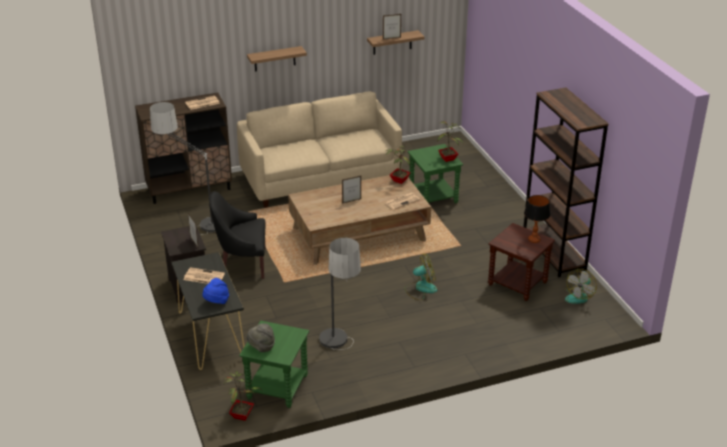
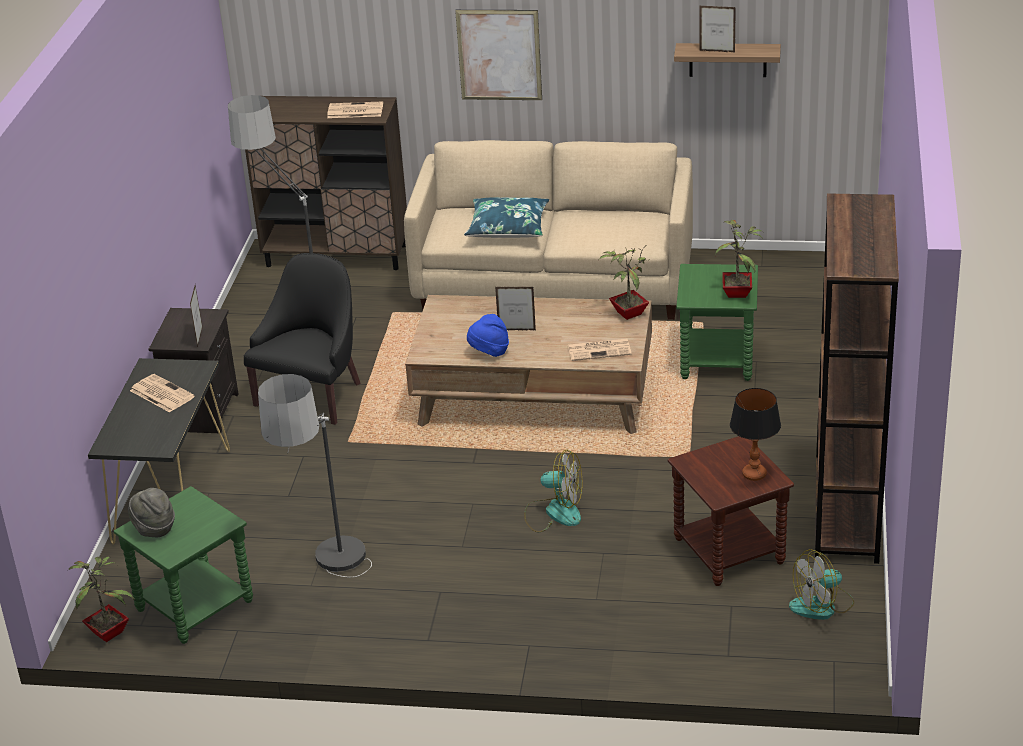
camera: 30 degrees right, 0 degrees up
blue hat [202,278,229,304] -> blue hat moved to [467,314,509,357]
black armchair [209,191,266,279] -> black armchair turned 90 degrees clockwise [244,253,361,425]
shelf [247,46,307,71] -> picture [455,10,542,100]
none -> blue pillow [464,198,549,238]

